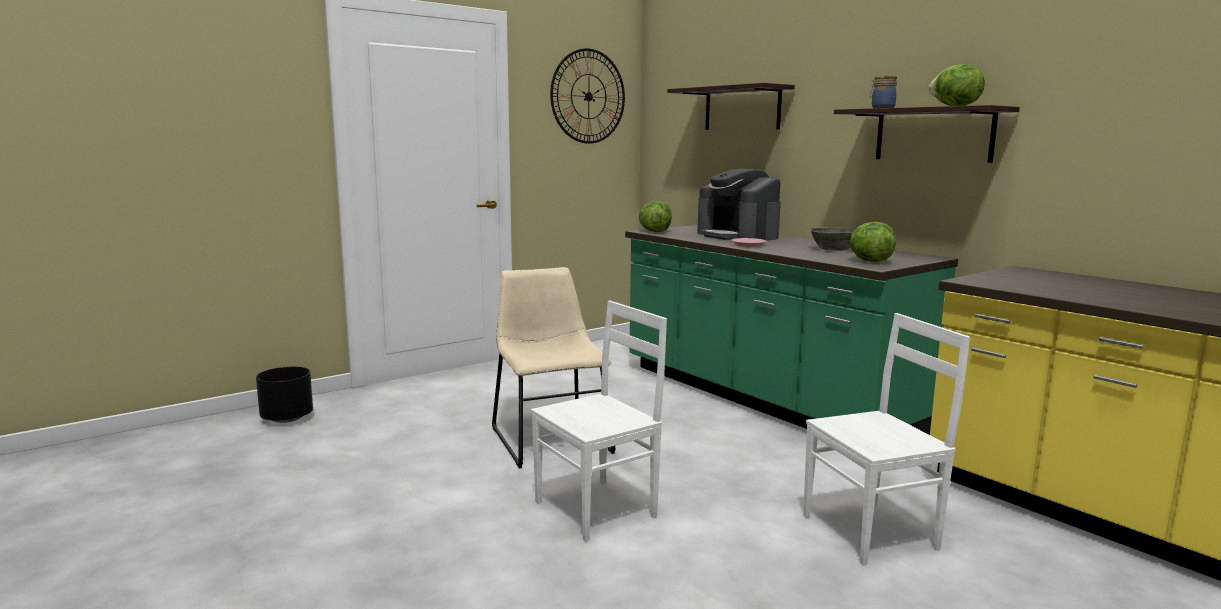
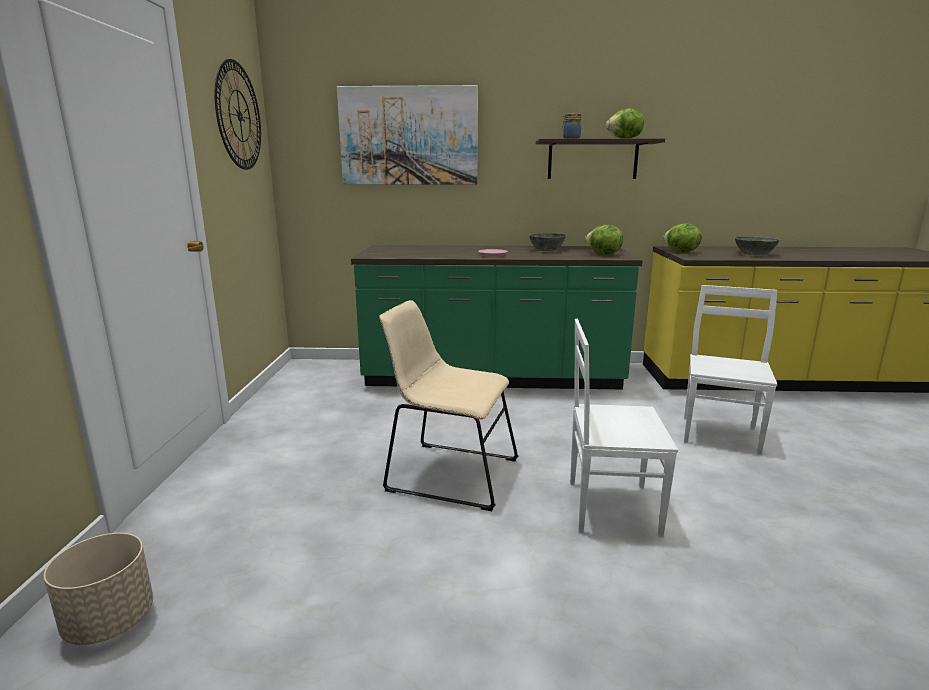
camera: 50 degrees left, 5 degrees up
black planter [256,367,313,423] -> beige planter [44,533,153,645]
white chair [531,301,667,542] -> white chair turned 90 degrees counterclockwise [570,319,678,537]
lettuce [639,201,672,232] -> lettuce moved to [663,223,702,252]
shelf [667,83,795,130] -> picture [337,85,478,184]
coffee machine [697,168,781,241] -> none
none -> grey bowl [734,236,780,255]

